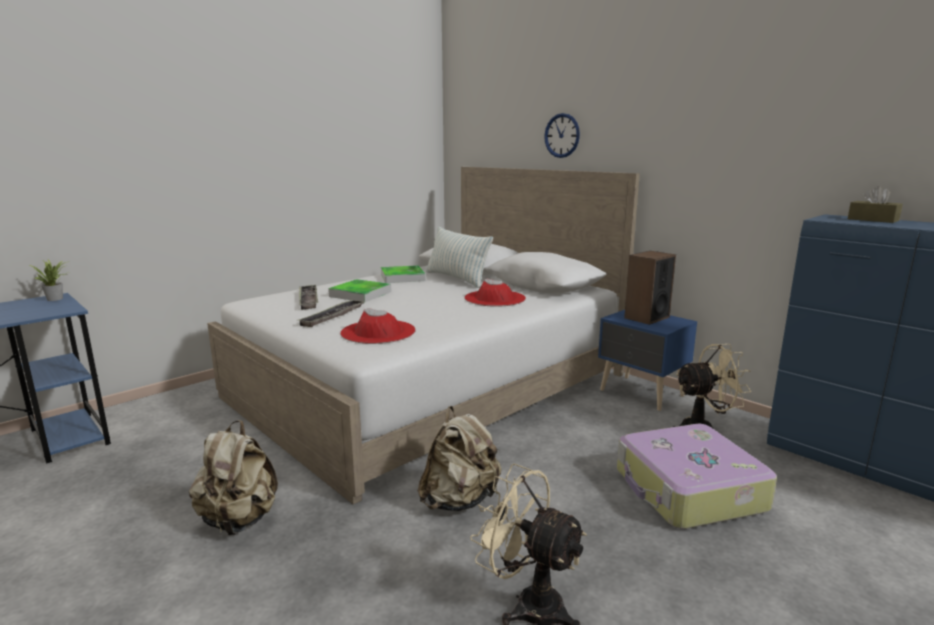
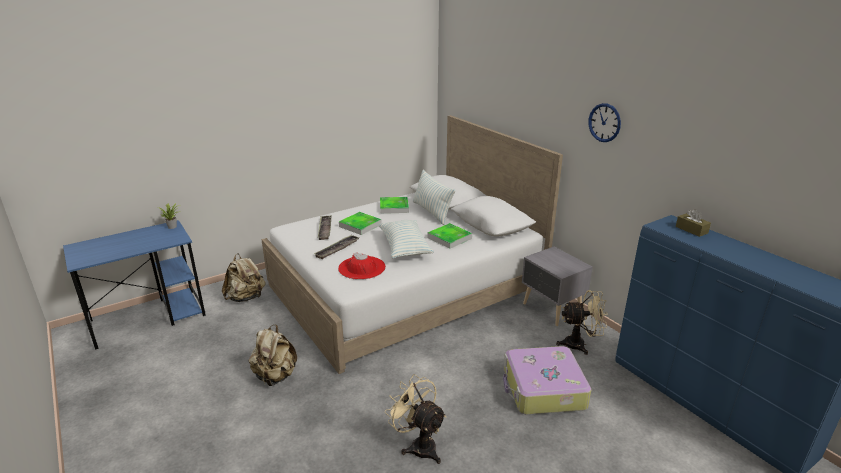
camera: 10 degrees right, 10 degrees up
beige backpack [418,406,501,511] -> beige backpack moved to [222,253,266,302]
red hat [464,279,526,307] -> tray [428,223,472,249]
wall clock [544,113,580,158] -> wall clock moved to [589,103,621,142]
blue nightstand [598,310,697,411] -> grey nightstand [522,247,593,326]
speaker [624,251,676,325] -> none
none -> pillow [378,220,434,258]

